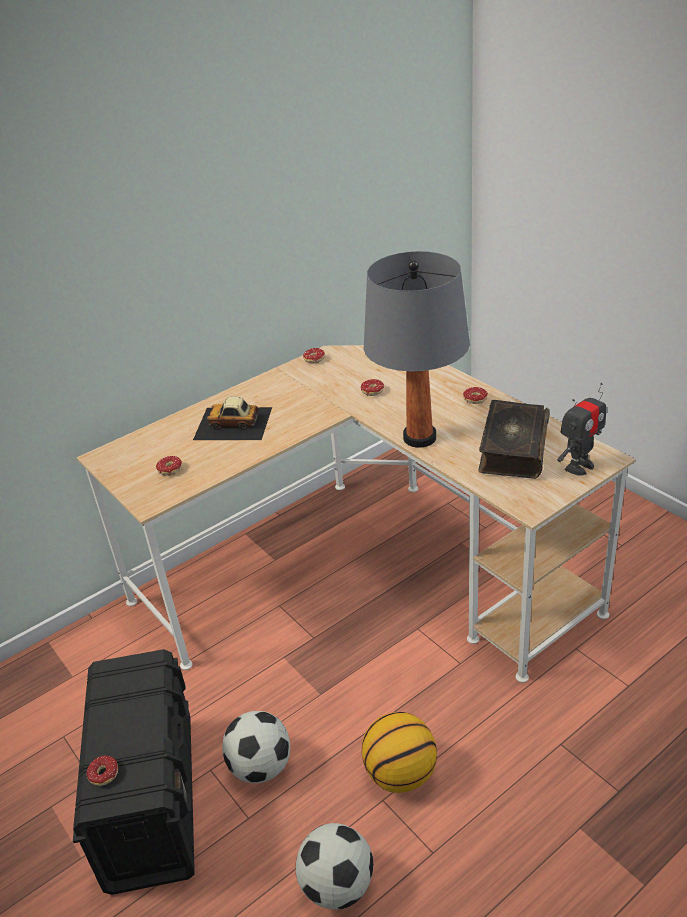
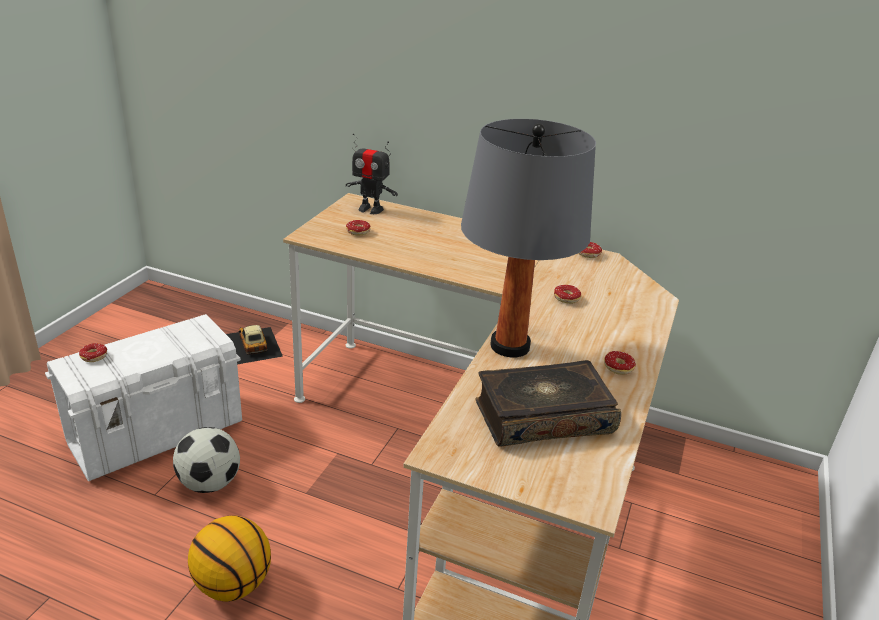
camera: 55 degrees right, 5 degrees down
black storage box [73,649,195,895] -> white storage box [45,314,242,481]
toy car [193,396,272,440] -> toy car moved to [226,325,283,364]
football [296,823,373,910] -> none
toy robot [558,383,606,476] -> toy robot moved to [346,133,398,214]

